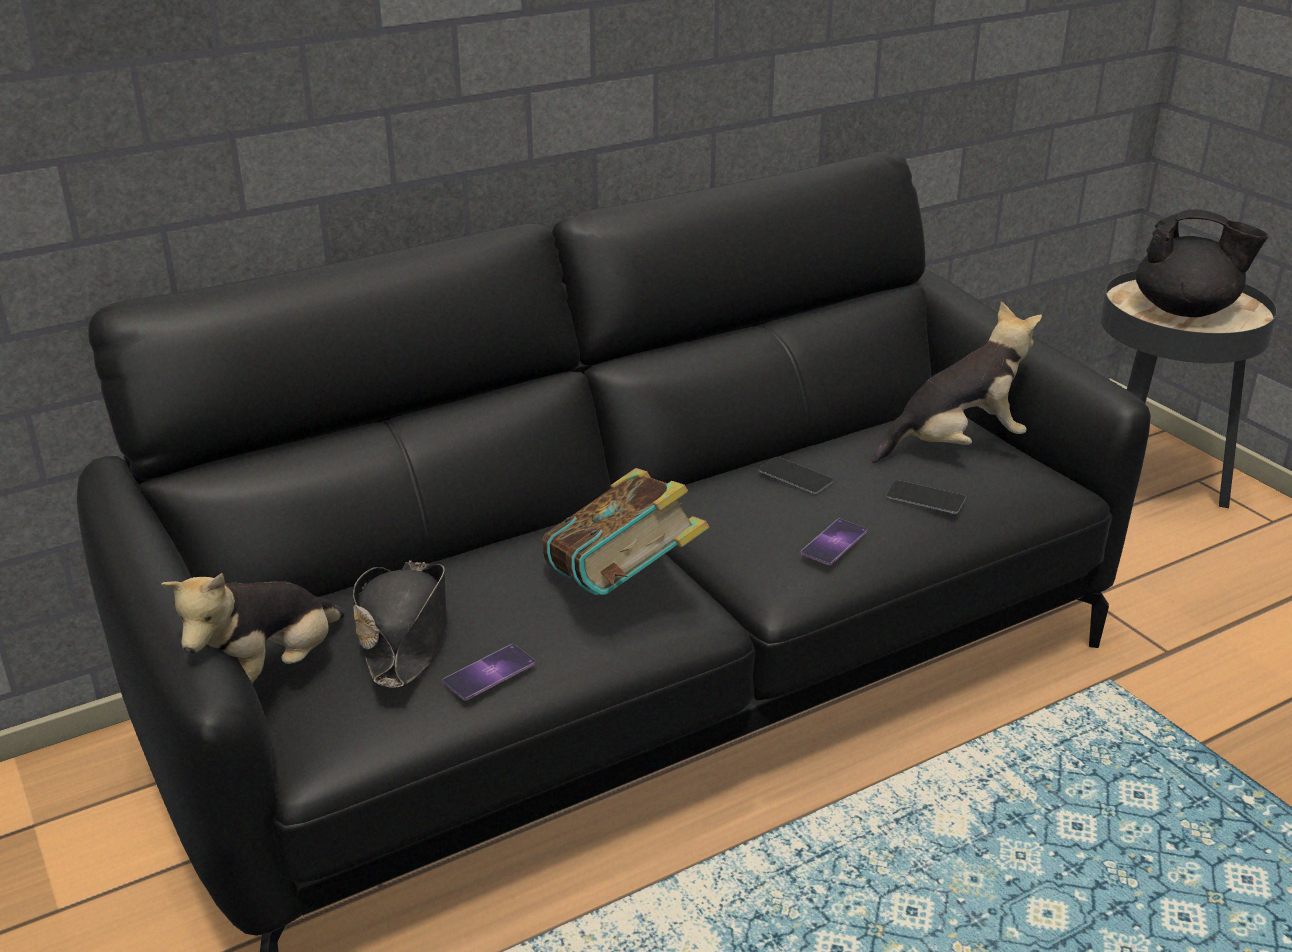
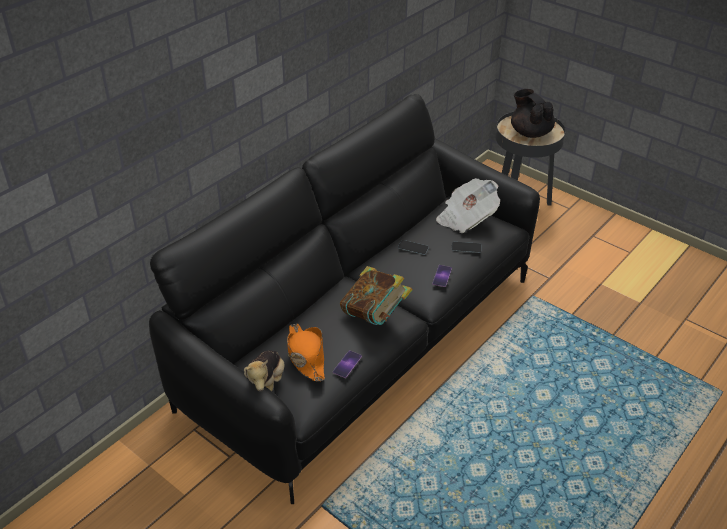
camera: 20 degrees left, 10 degrees up
black hat [353,560,447,688] -> orange hat [287,323,325,381]
plush toy [871,301,1042,463] -> newspaper [436,178,500,233]
black teapot [1136,210,1268,317] -> black teapot turned 120 degrees counterclockwise [511,89,555,138]

